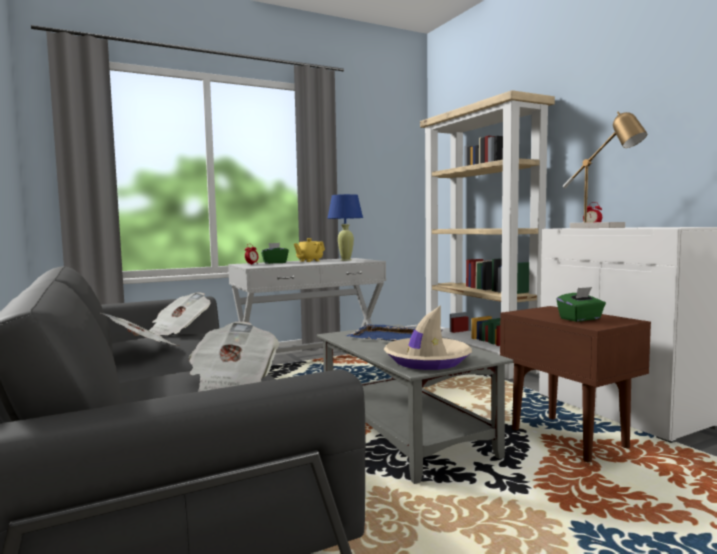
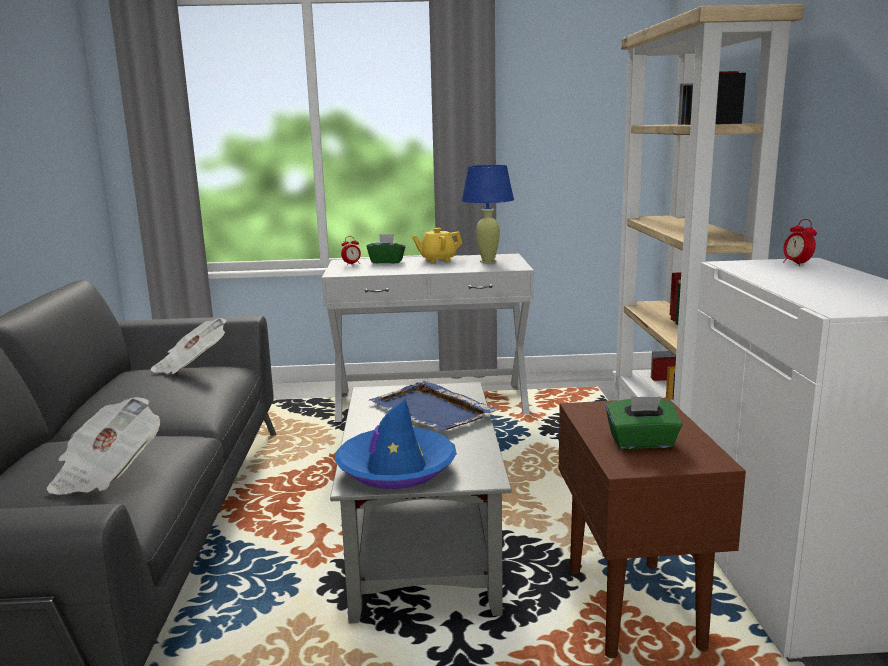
camera: 25 degrees right, 10 degrees up
newspaper [101,313,178,346] -> none
beige hat [384,305,472,370] -> blue hat [335,399,457,489]
table lamp [563,111,647,228] -> none

